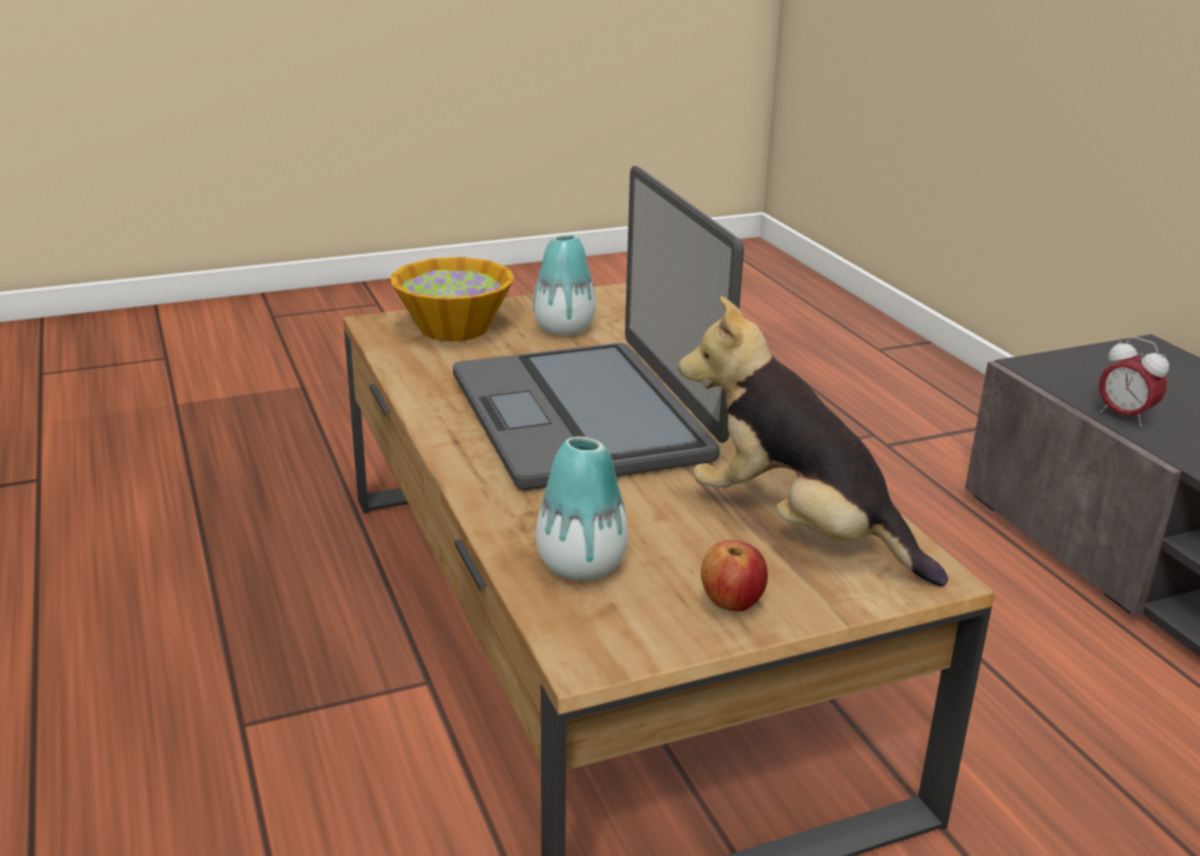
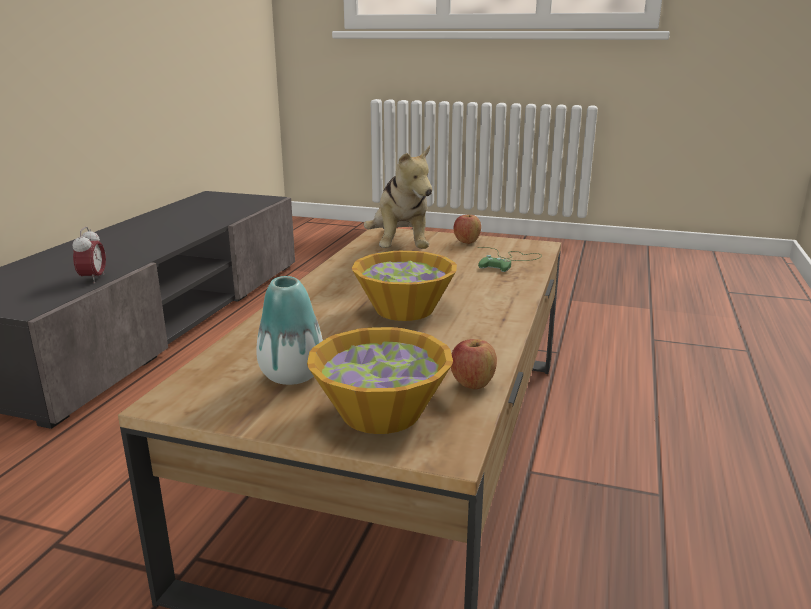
camera: 140 degrees left, 5 degrees down
laptop [453,166,744,490] -> bowl [352,251,457,321]
vase [536,436,628,581] -> green game controller [478,247,542,272]
none -> apple [451,339,497,389]

